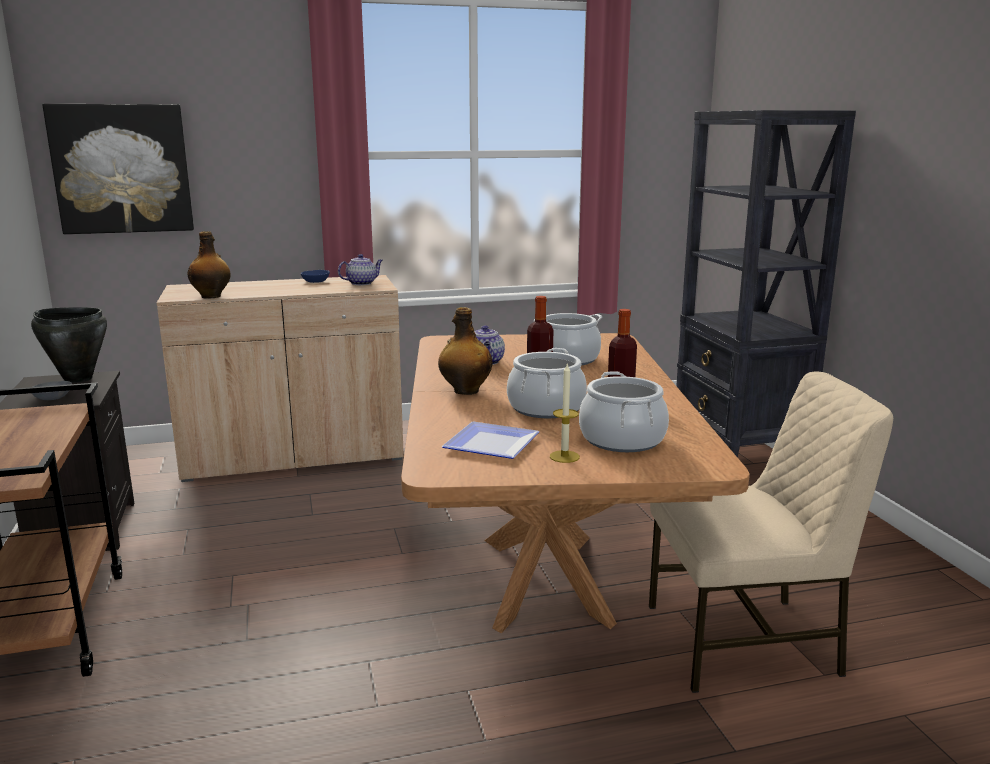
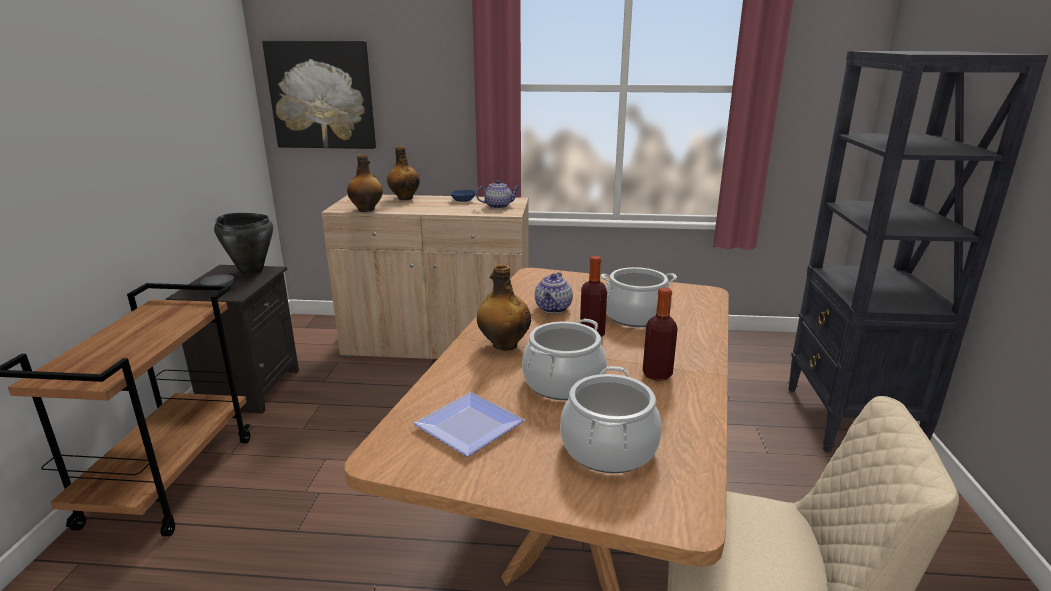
camera: 20 degrees right, 5 degrees up
candle [550,362,580,463] -> none
none -> bottle [387,146,420,200]

